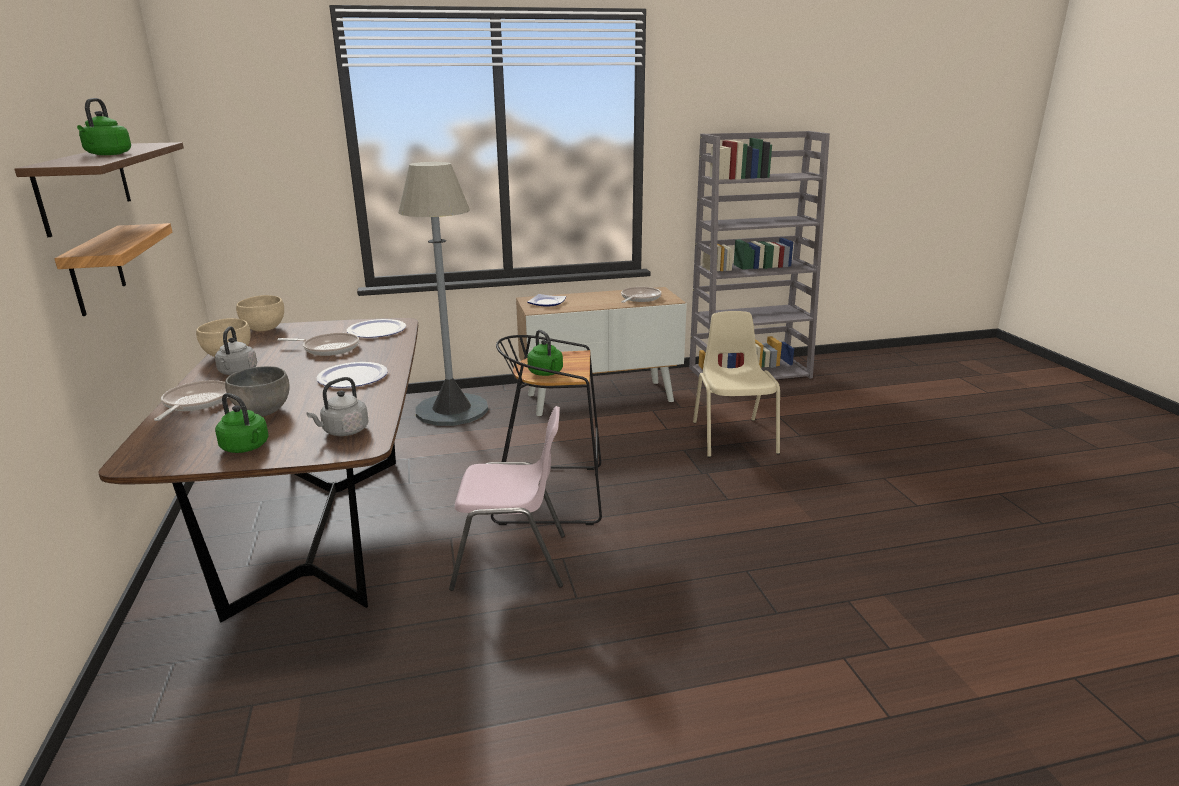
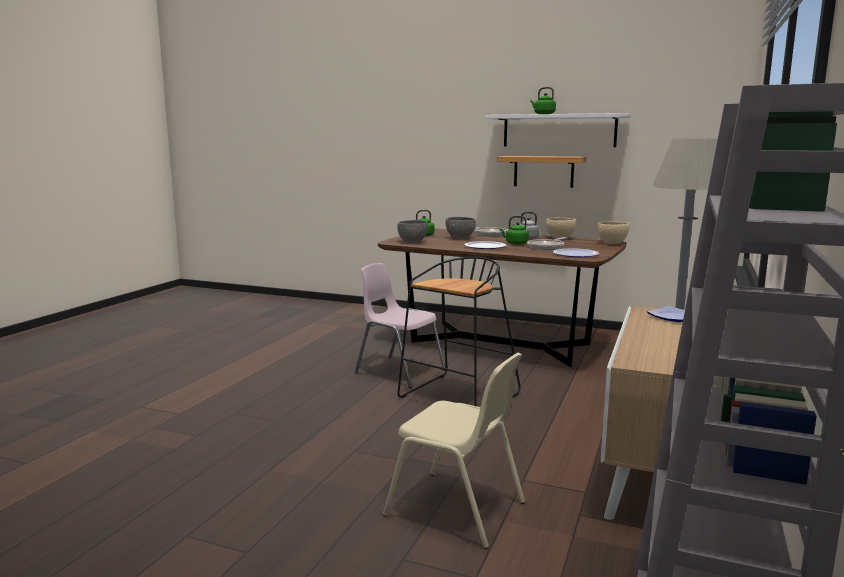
camera: 125 degrees right, 10 degrees down
brown shelf [15,142,184,237] -> white shelf [485,113,631,147]
grey kettle [306,377,369,436] -> grey bowl [397,220,428,243]
pink chair [449,406,565,591] -> pink chair turned 90 degrees clockwise [355,263,446,388]
green kettle [527,330,563,376] -> green kettle moved to [500,216,529,245]
frying pan [621,287,661,303] -> none

